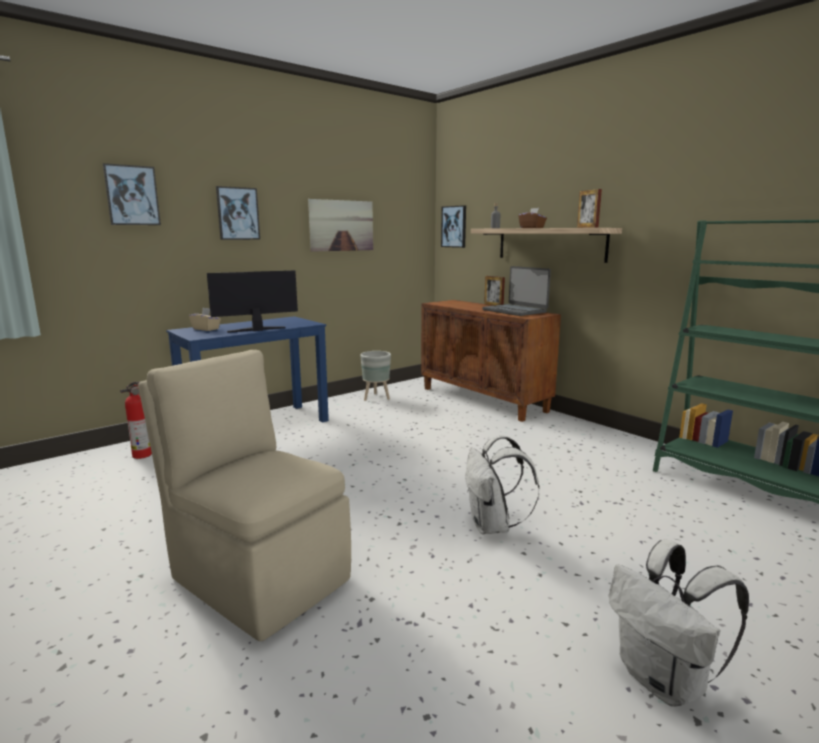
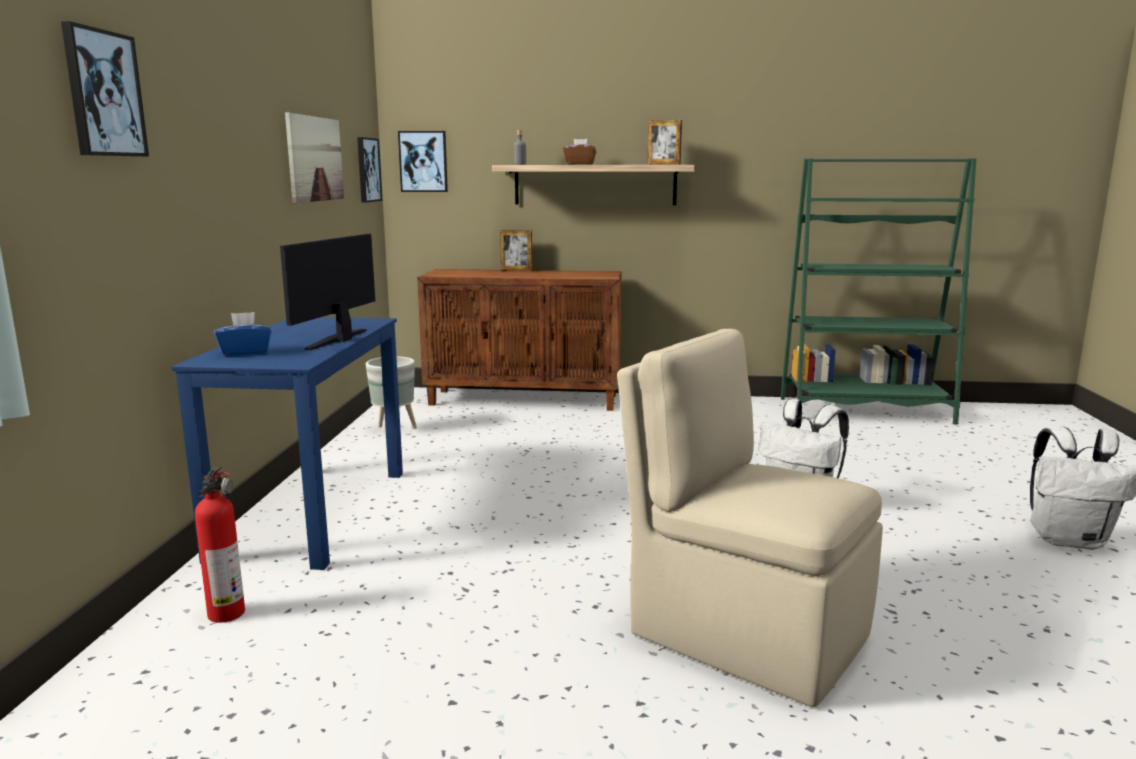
camera: 45 degrees left, 0 degrees up
beige chair [138,350,351,641] -> beige chair turned 45 degrees clockwise [617,329,883,707]
beige tissue box [189,308,221,331] -> blue tissue box [214,312,272,356]
picture [216,186,260,240] -> picture moved to [357,137,382,203]
laptop [482,266,551,316] -> none

